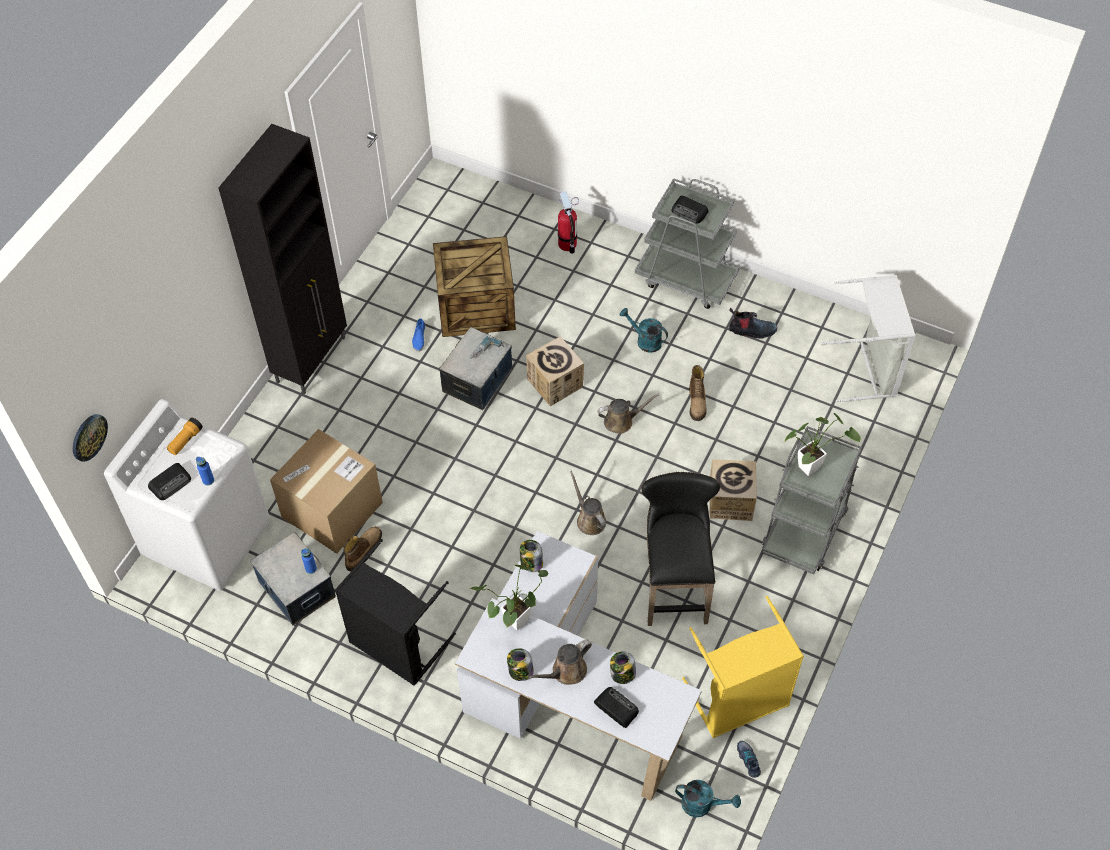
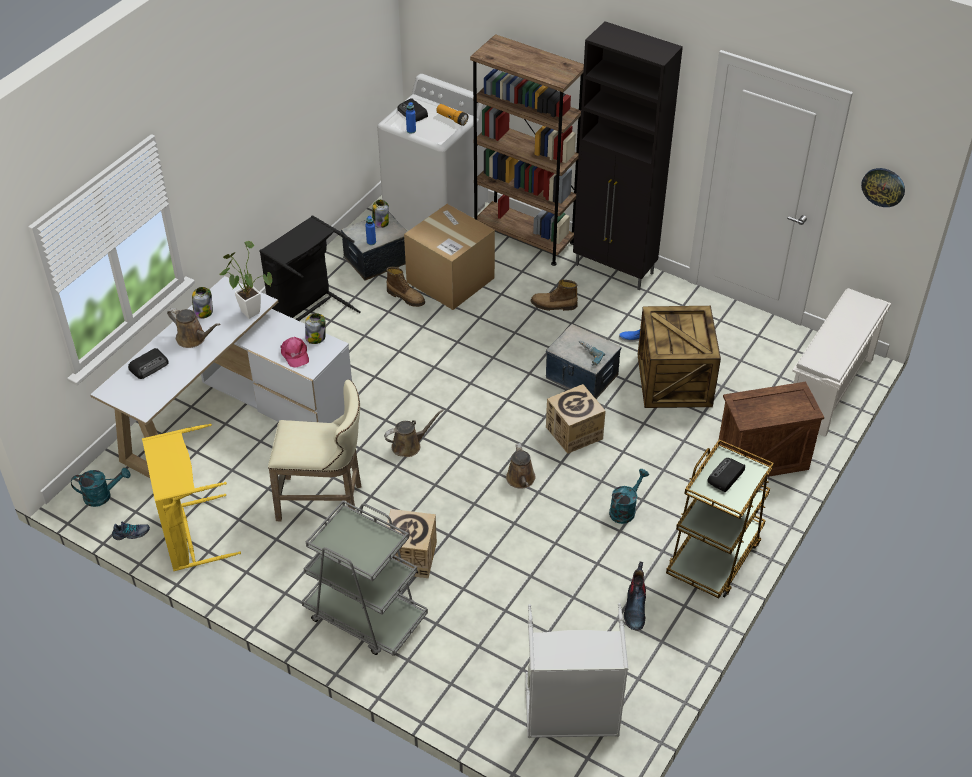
camera: 95 degrees right, 10 degrees down
wall clock [73,414,108,462] -> wall clock moved to [861,168,905,207]
brown watering can [528,639,592,685] -> brown watering can turned 150 degrees clockwise [167,308,220,348]
fire extinguisher [558,191,579,254] -> crate [719,382,824,477]
jar [610,651,636,684] -> jar moved to [372,200,389,228]
grey cart [635,178,740,309] -> brown cart [666,439,774,598]
black stool [641,472,720,626] -> beige stool [268,380,362,521]
turquoise watering can [675,780,741,817] -> turquoise watering can turned 120 degrees counterclockwise [71,468,131,507]
boot [689,365,706,421] -> boot moved to [531,280,578,311]
potted plant [784,413,861,476] -> none
none -> pink cap [280,337,309,368]
none -> brown bookcase [470,34,584,266]
none -> white shoe rack [792,288,891,437]

